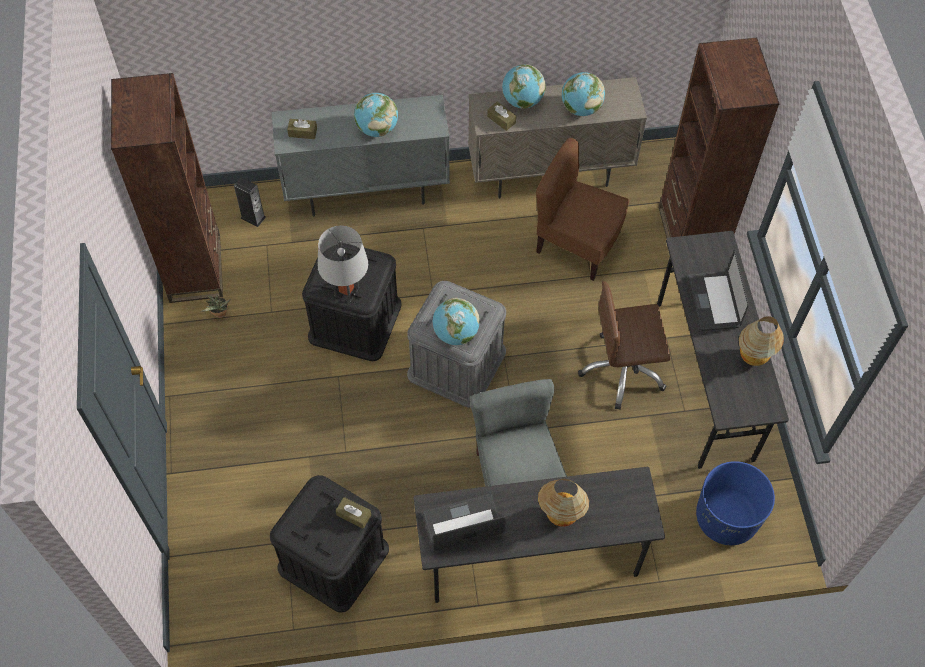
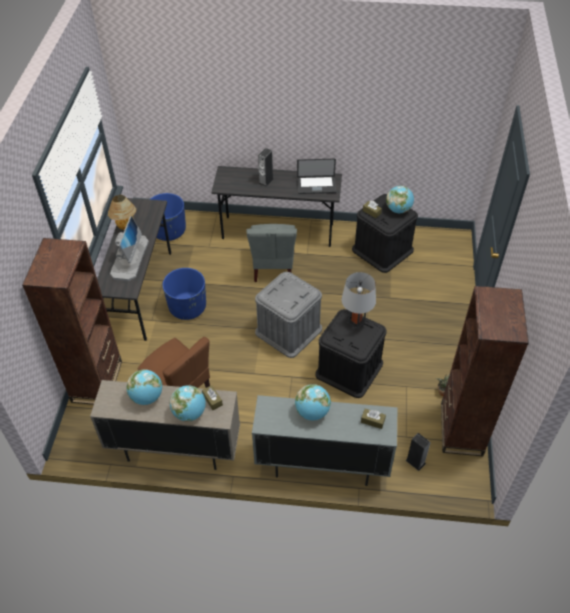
camera: 165 degrees left, 10 degrees down
globe [433,298,480,345] -> globe moved to [386,186,414,213]
table lamp [538,479,589,527] -> speaker [258,148,274,187]
brown office chair [578,281,670,410] -> blue planter [163,268,206,320]
laptop [688,250,749,331] -> monitor [110,216,149,281]

